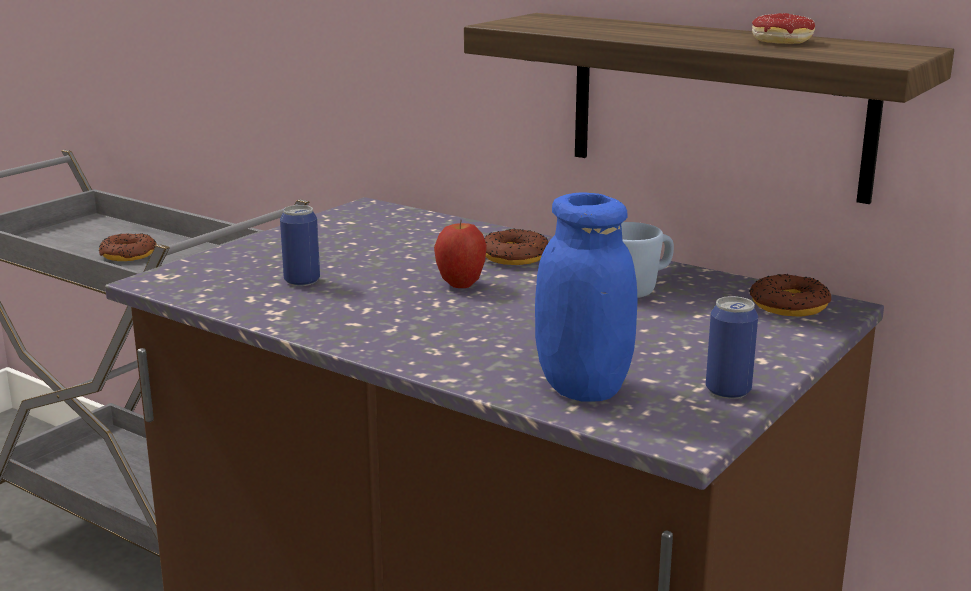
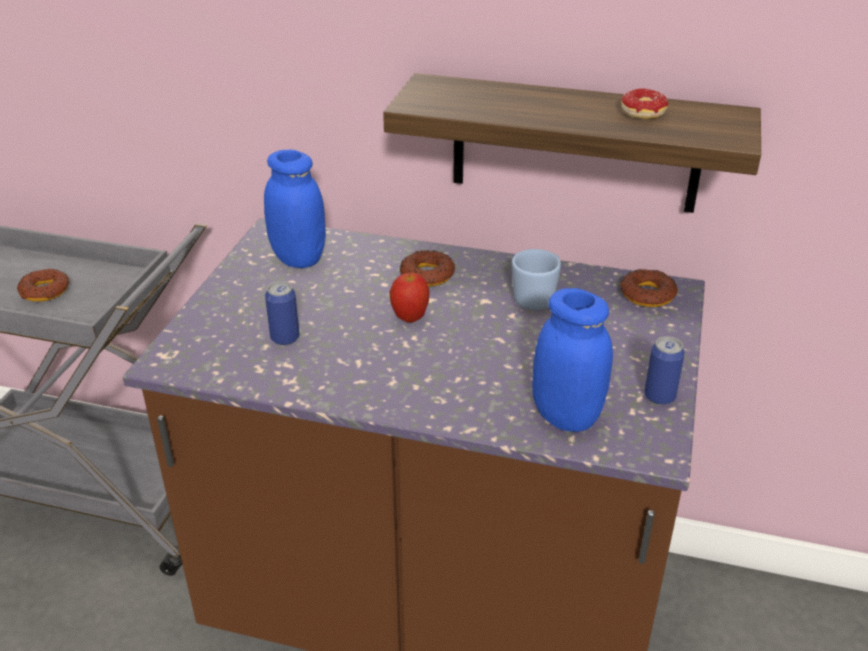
camera: 20 degrees left, 15 degrees up
none -> blue jar [264,150,326,268]

